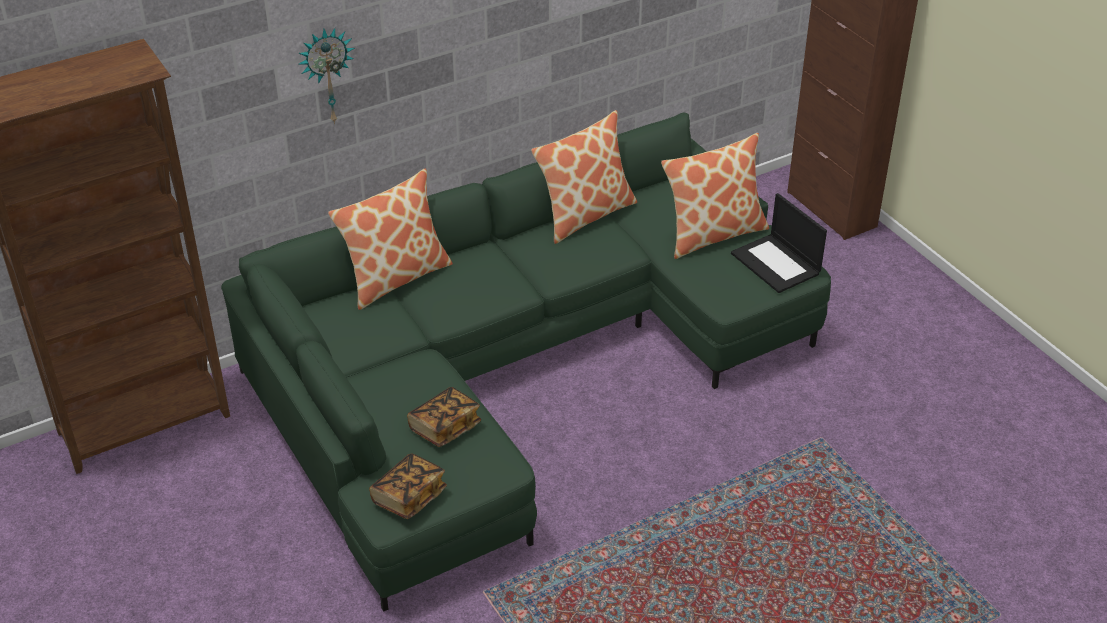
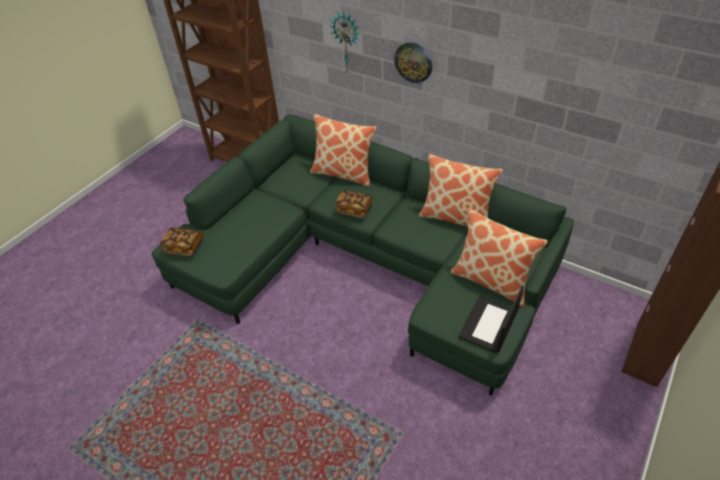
camera: 65 degrees right, 5 degrees up
book [407,387,481,447] -> book moved to [335,190,373,218]
none -> wall clock [394,42,432,83]

